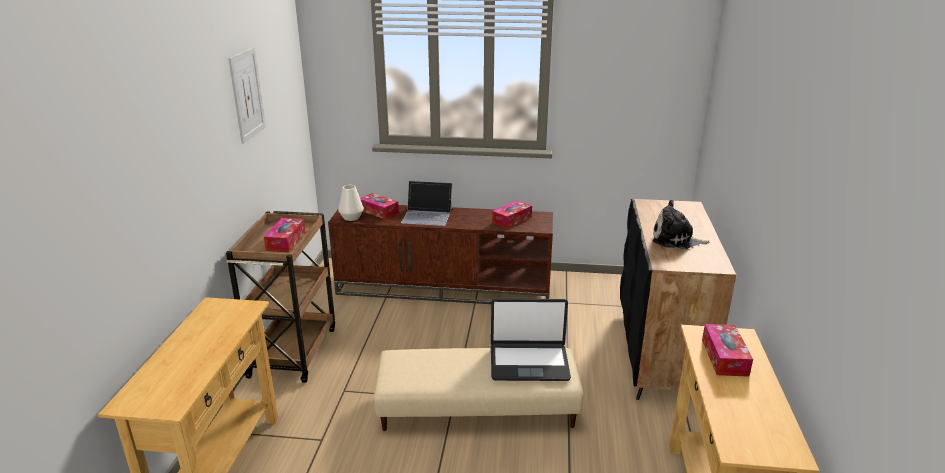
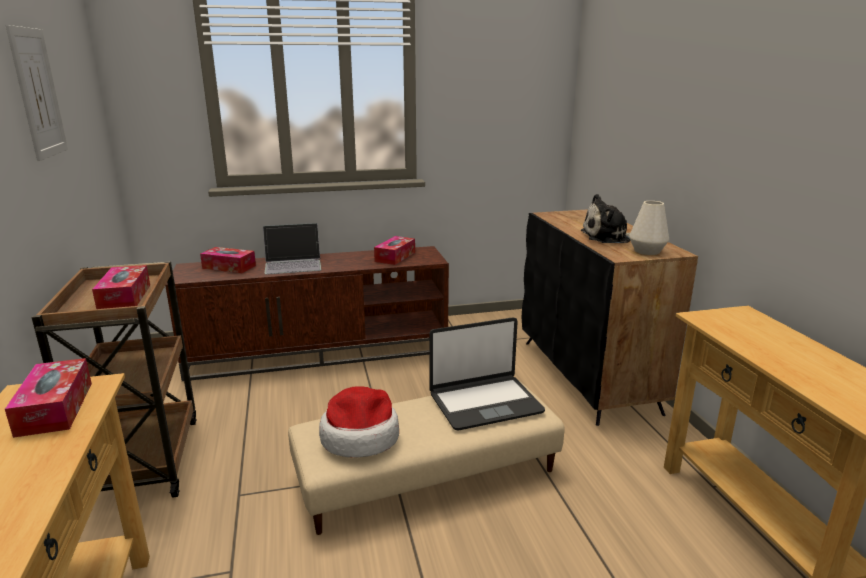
camera: 20 degrees left, 5 degrees down
white vase [338,185,364,221] -> white vase moved to [629,201,669,255]
tissue box [702,324,753,377] -> tissue box moved to [5,358,92,438]
none -> hat [319,386,399,457]

